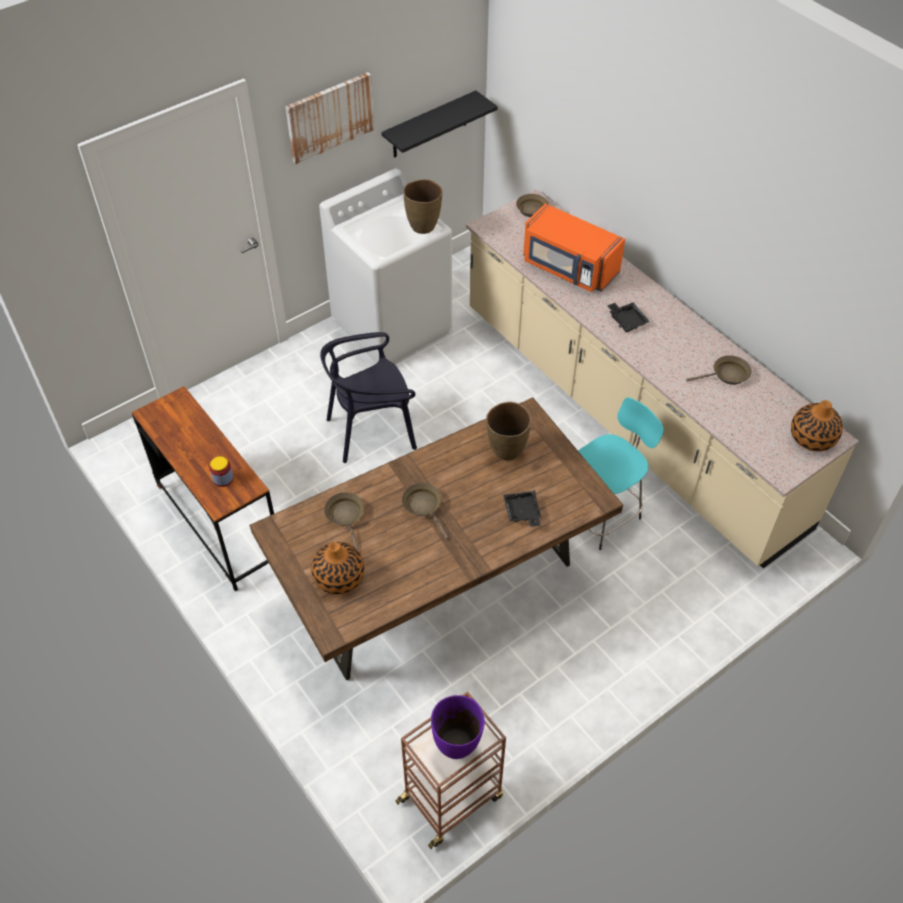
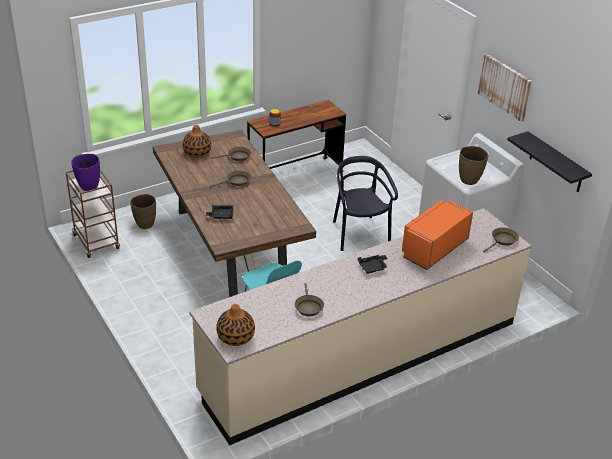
camera: 95 degrees right, 15 degrees down
brown vase [486,402,531,460] -> brown vase moved to [130,194,156,229]

